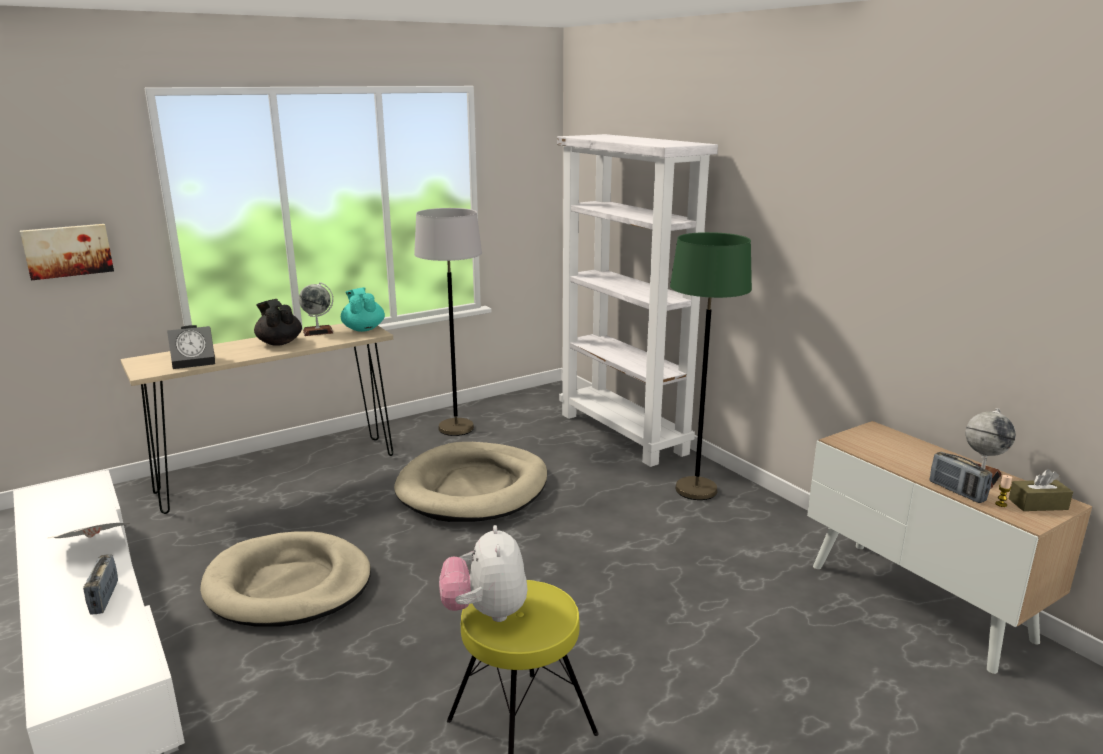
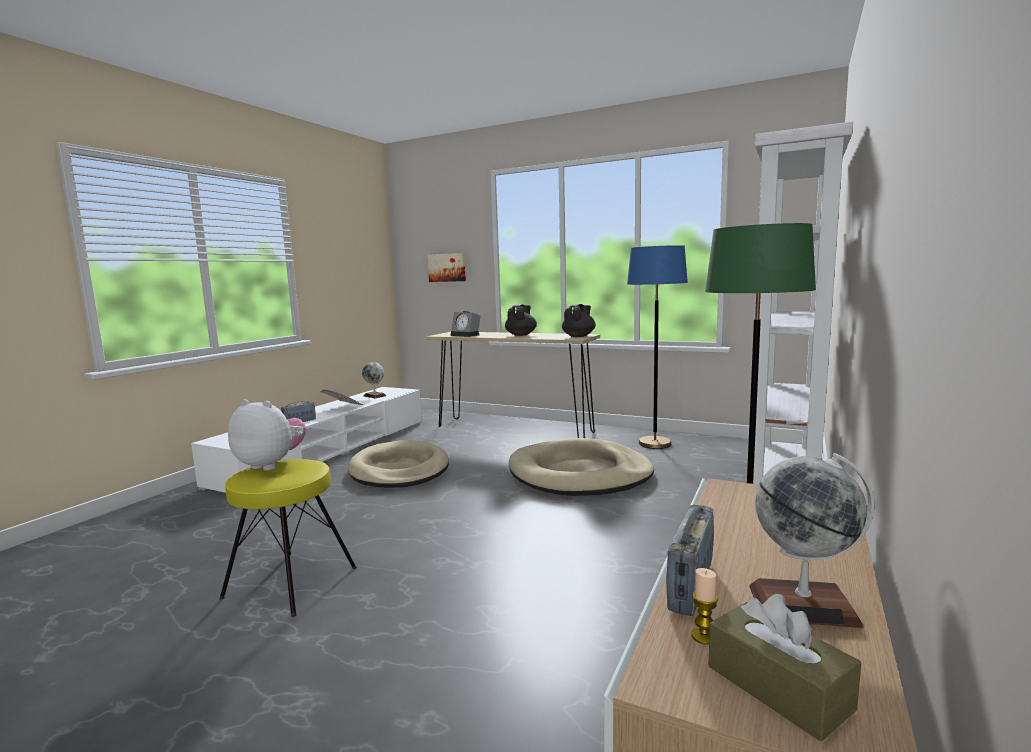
camera: 60 degrees right, 10 degrees down
globe [299,282,334,336] -> globe moved to [362,362,386,399]
turquoise teapot [341,287,385,332] -> black teapot [562,304,596,337]
grey floor lamp [414,208,482,436] -> blue floor lamp [627,245,688,449]
plush toy [439,525,527,622] -> plush toy turned 60 degrees clockwise [228,399,306,470]

